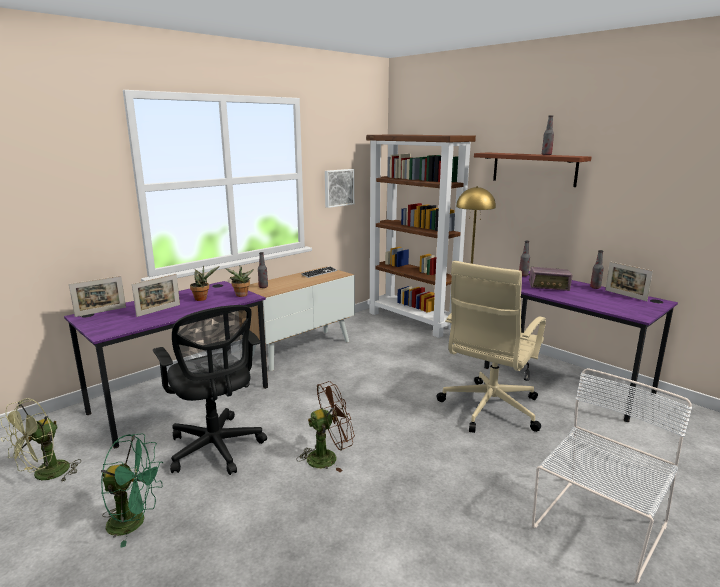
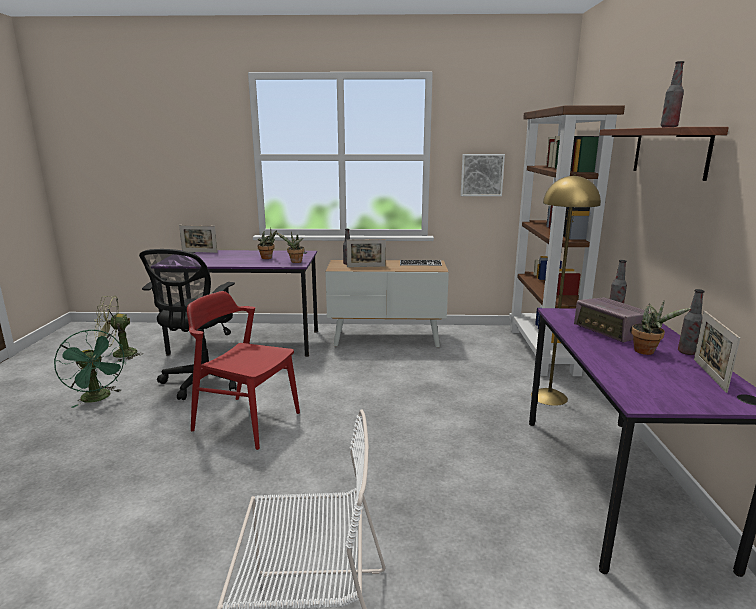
camera: 45 degrees right, 0 degrees up
picture frame [132,274,180,317] -> picture frame moved to [347,239,386,267]
brown fan [296,381,355,472] -> red chair [187,291,300,450]
beige office chair [436,260,546,433] -> none
none -> potted plant [631,300,691,355]

